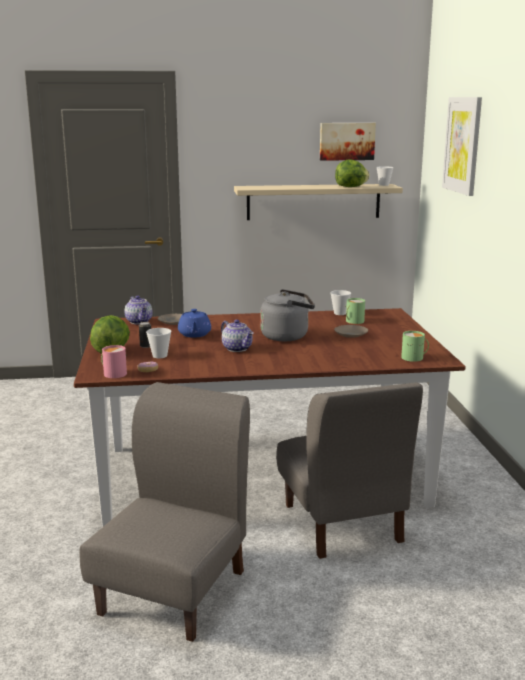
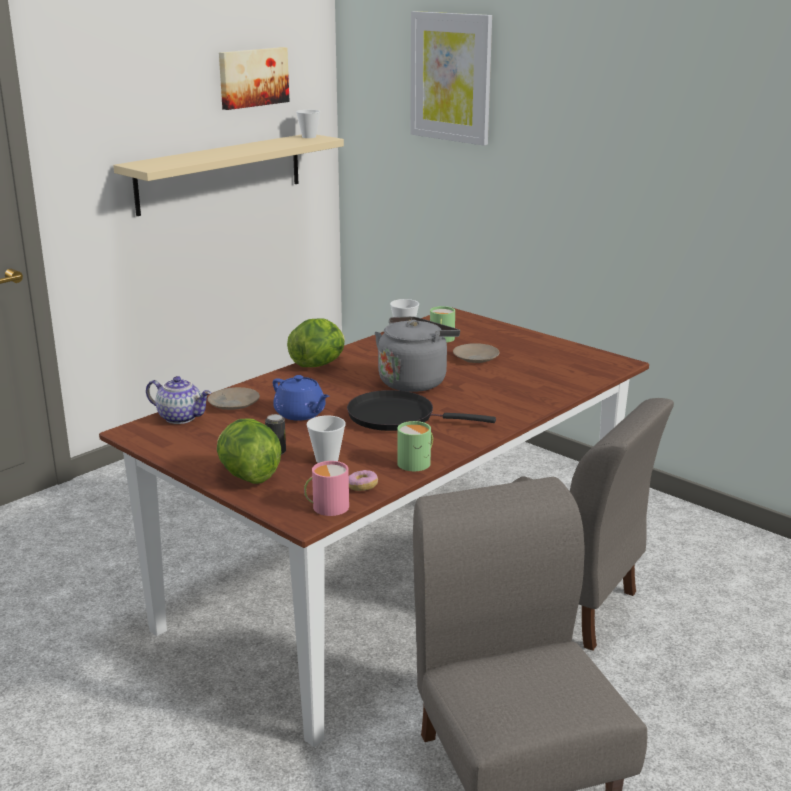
camera: 40 degrees left, 5 degrees up
teapot [221,320,254,352] -> black frying pan [347,390,496,431]
lettuce [335,159,369,187] -> lettuce moved to [287,319,345,367]
green mug [401,331,429,362] -> green mug moved to [397,421,433,471]

